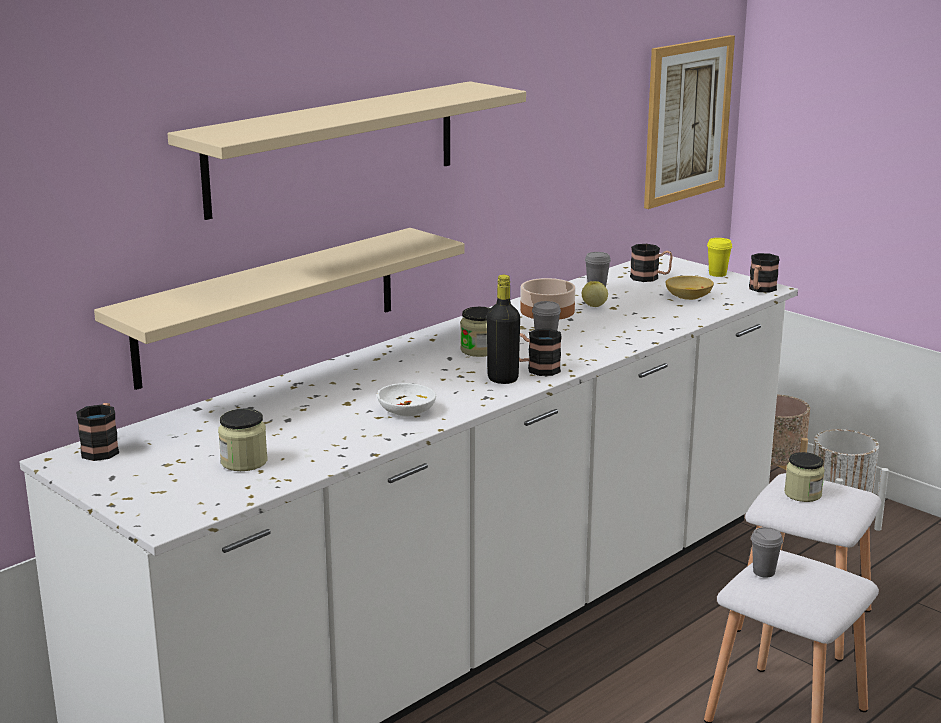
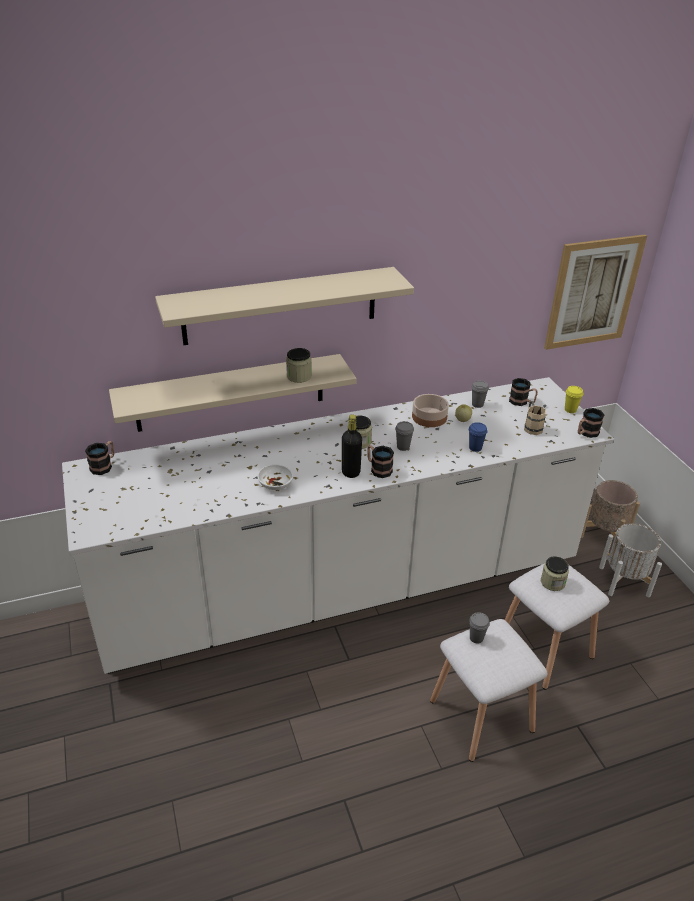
camera: 25 degrees right, 15 degrees up
jar [218,408,268,471] -> jar moved to [286,348,312,383]
beige bowl [666,276,714,300] -> beige mug [524,401,546,435]
none -> blue cup [469,422,488,452]

